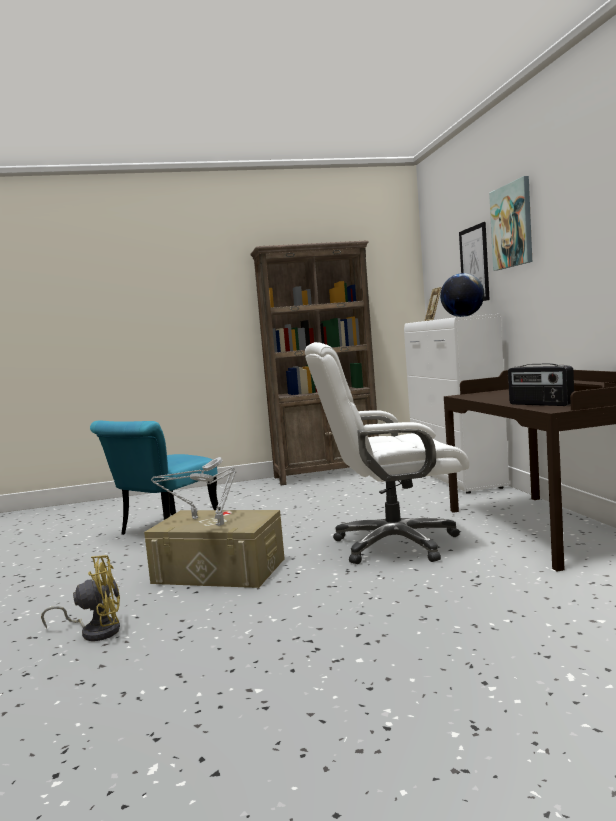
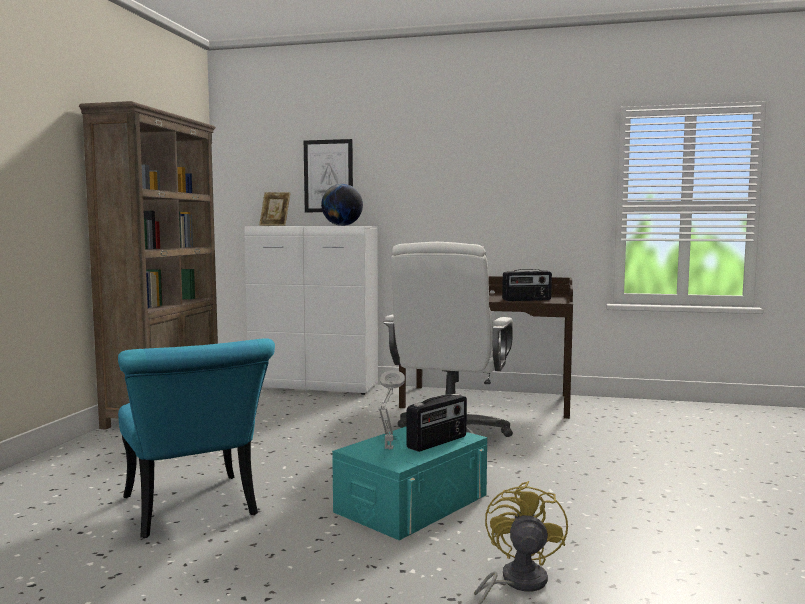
camera: 65 degrees left, 0 degrees up
beige storage box [144,510,285,588] -> turquoise storage box [332,426,487,540]
grey table lamp [190,467,236,526] -> radio [407,394,467,452]
picture [489,176,532,271] -> none

